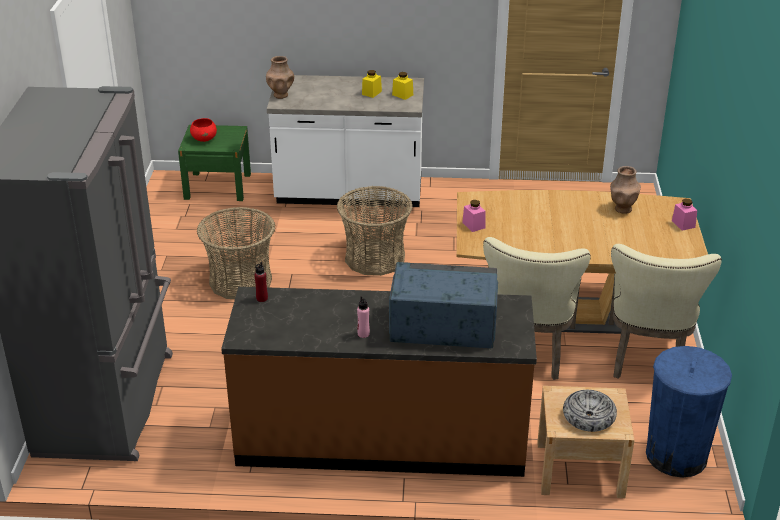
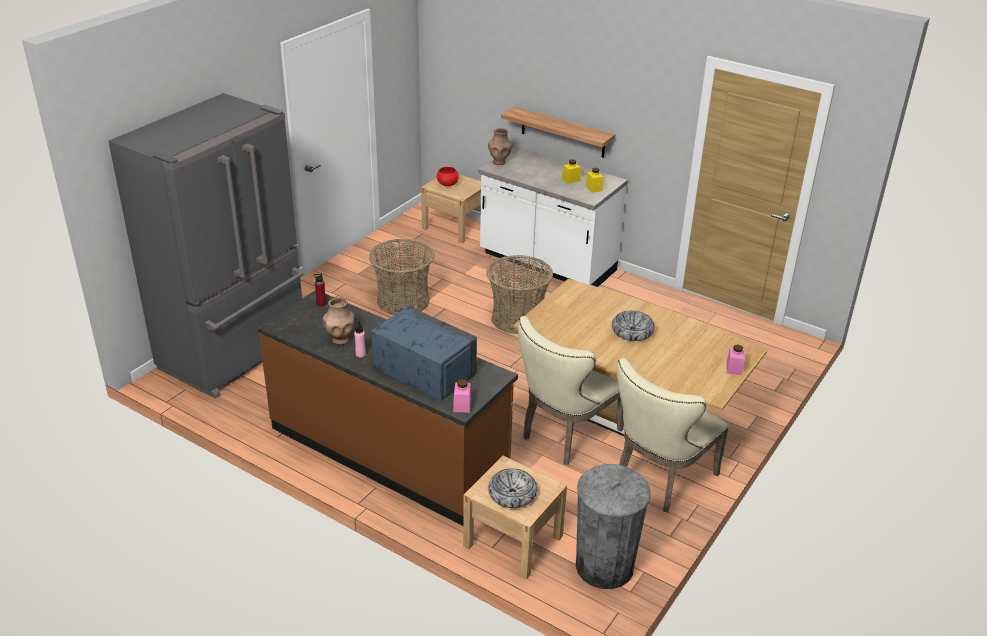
camera: 30 degrees right, 0 degrees up
green nightstand [178,125,251,201] -> beige nightstand [421,174,481,243]
pink jar [462,200,486,232] -> pink jar moved to [453,379,471,413]
brown vase [610,166,641,213] -> brown vase moved to [323,297,354,345]
blue trash can [646,346,732,478] -> grey trash can [576,464,651,589]
none -> shelf [501,107,615,158]
none -> bowl [612,311,655,341]

